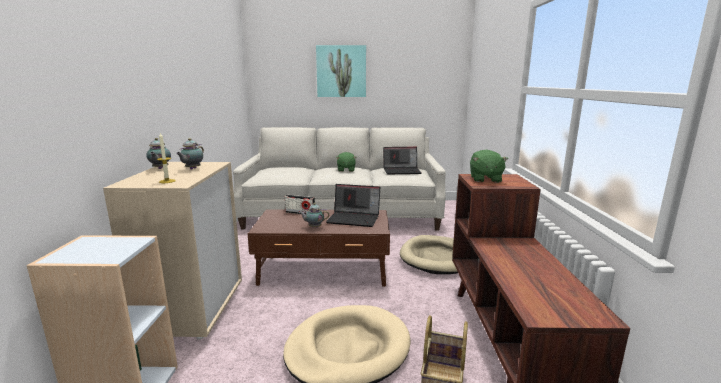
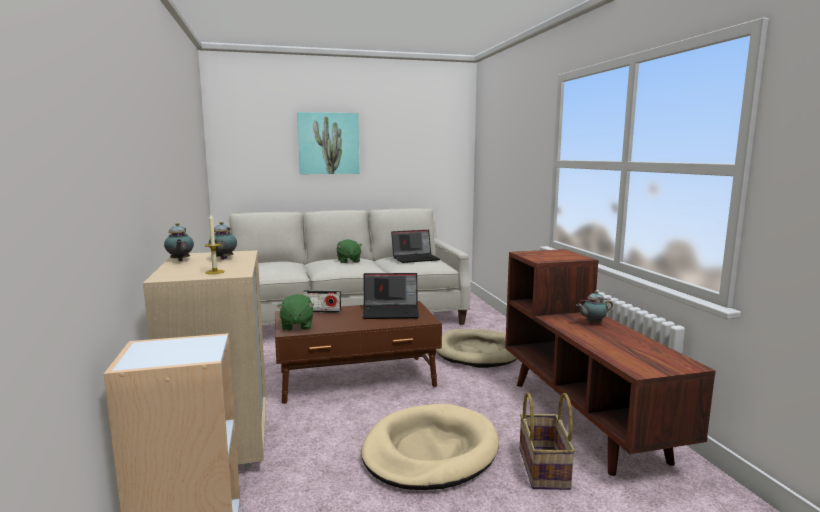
camera: 15 degrees left, 5 degrees down
teapot [299,203,329,228] -> teapot moved to [576,291,613,324]
green plush toy [470,150,508,183] -> green plush toy moved to [277,294,314,331]

